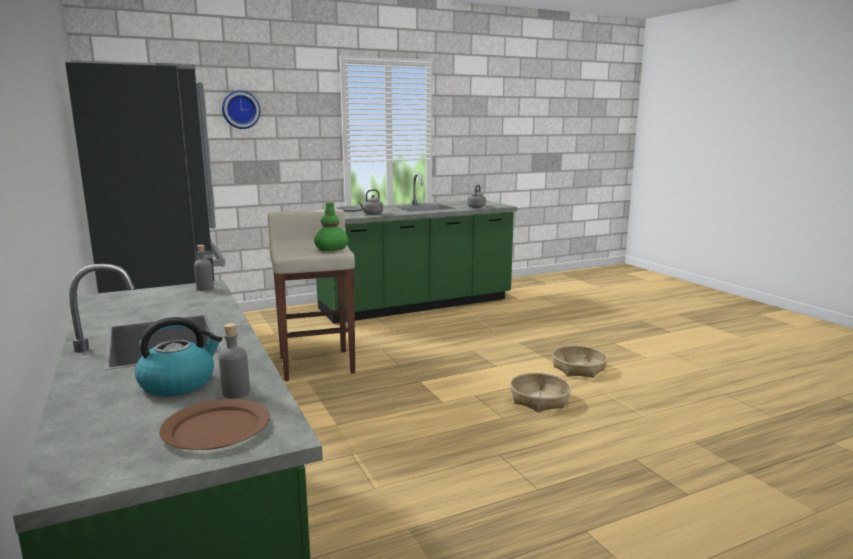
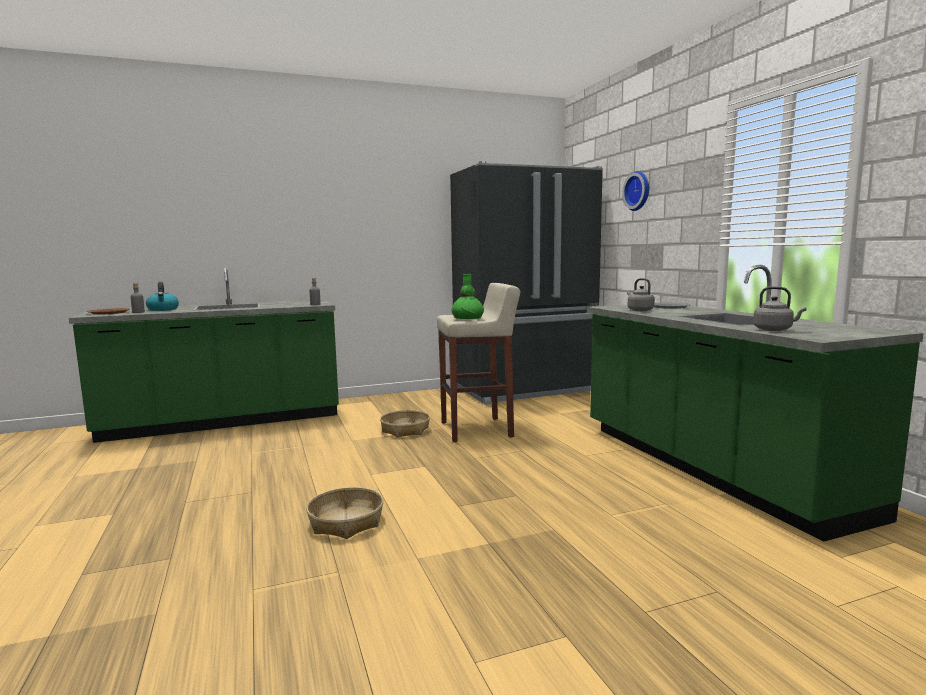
camera: 95 degrees right, 5 degrees down
basket [553,346,607,378] -> basket moved to [380,410,430,437]

